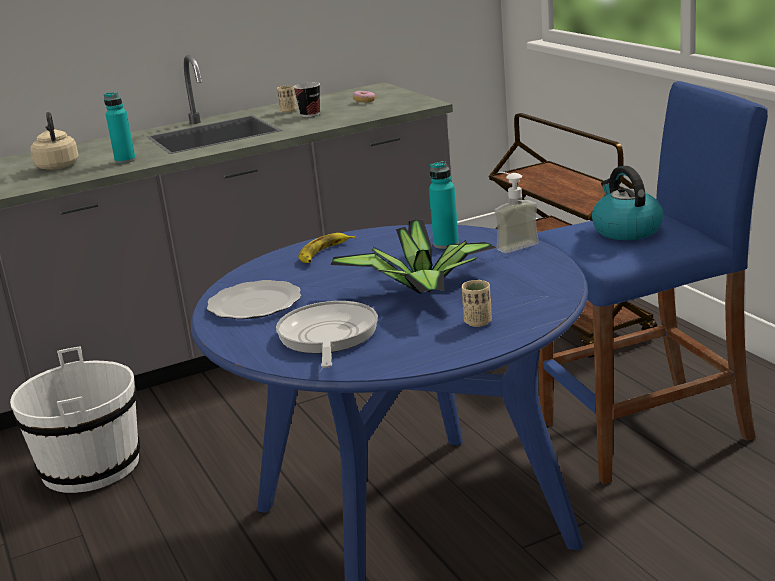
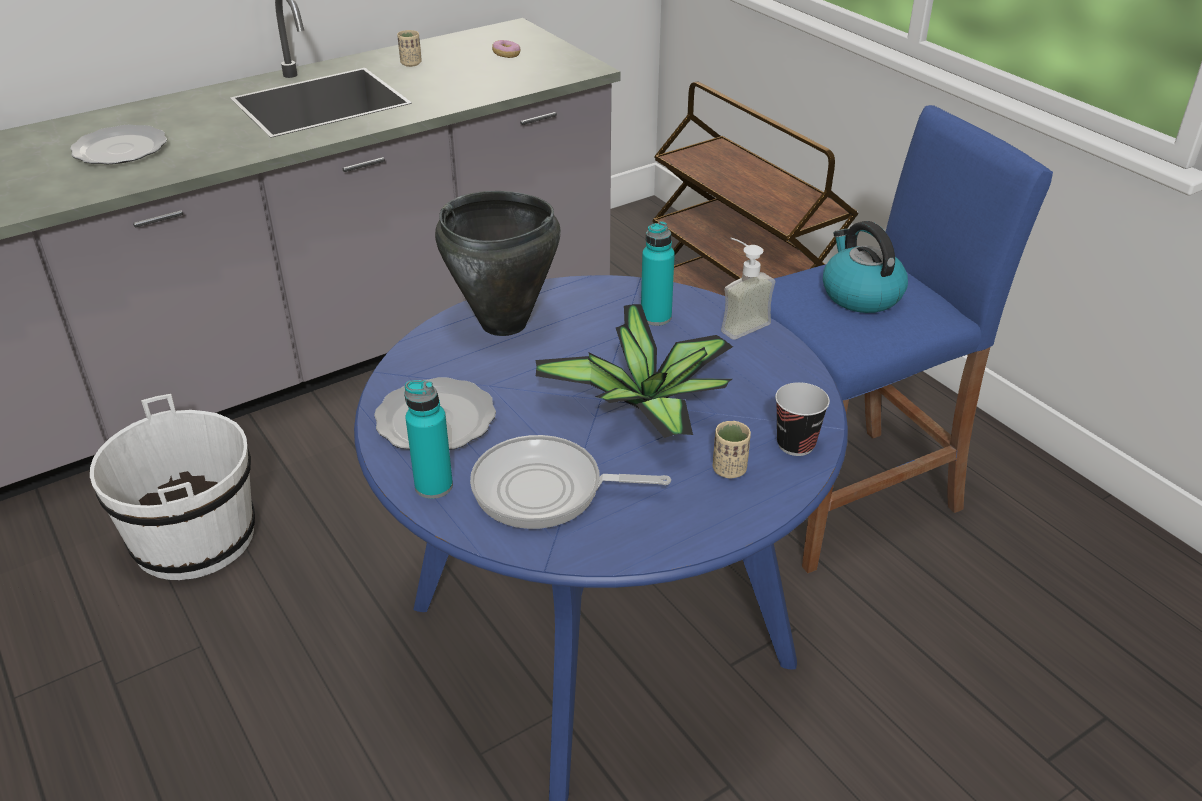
camera: 10 degrees left, 15 degrees up
beige kettle [31,112,79,170] -> plate [70,125,167,164]
turquoise bottle [104,92,136,164] -> turquoise bottle moved to [404,380,453,499]
frying pan [276,301,378,368] -> frying pan turned 75 degrees counterclockwise [470,435,671,529]
cup [293,82,320,117] -> cup moved to [775,382,830,456]
banana [298,233,356,263] -> black cooking pot [435,191,561,336]

